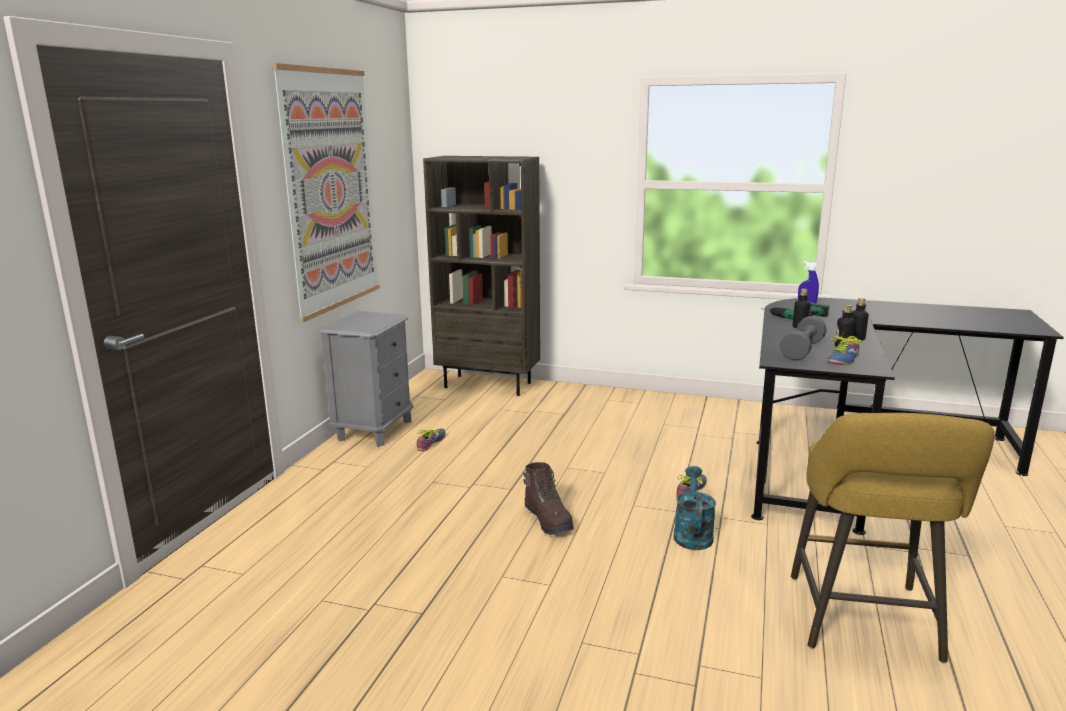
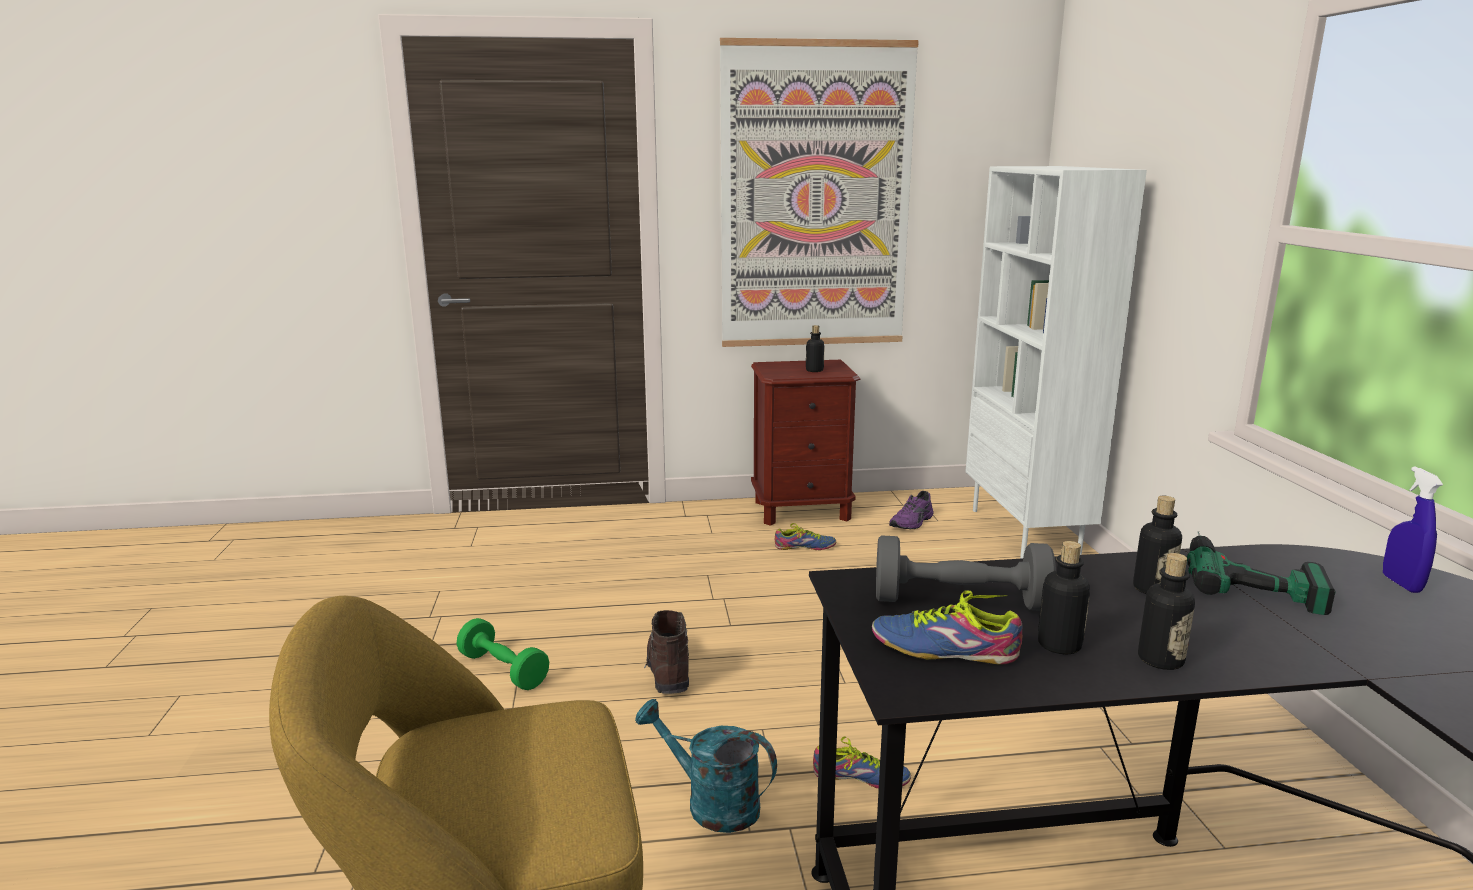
camera: 65 degrees right, 0 degrees up
grey nightstand [320,311,413,446] -> brown nightstand [751,360,860,526]
brown bookcase [423,156,540,396] -> white bookcase [965,166,1147,559]
brown boot [523,462,574,535] -> brown boot turned 135 degrees clockwise [644,610,689,694]
turquoise watering can [674,466,716,550] -> turquoise watering can turned 135 degrees counterclockwise [635,699,777,833]
none -> green dumbbell [457,618,549,690]
none -> bottle [806,325,825,372]
none -> purple shoe [889,491,934,529]

